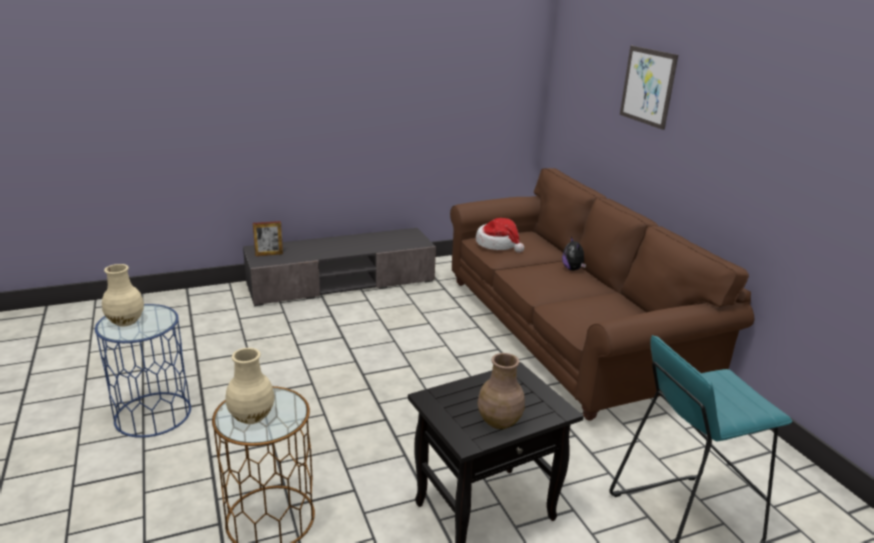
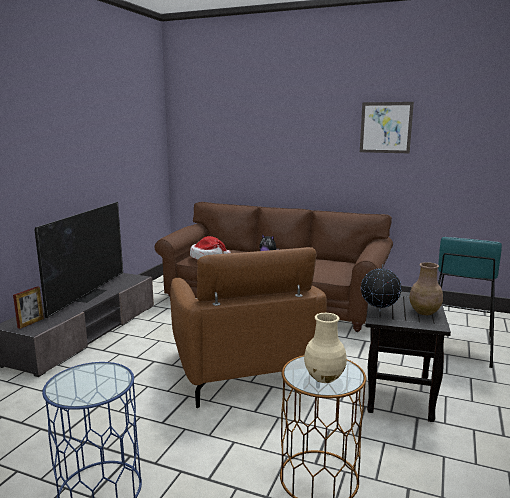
camera: 45 degrees left, 10 degrees down
beige vase [102,264,144,327] -> none
picture [620,46,678,130] -> picture moved to [360,102,414,153]
none -> television [35,202,123,318]
none -> brown armchair [170,247,327,408]
none -> globe [361,264,401,312]

